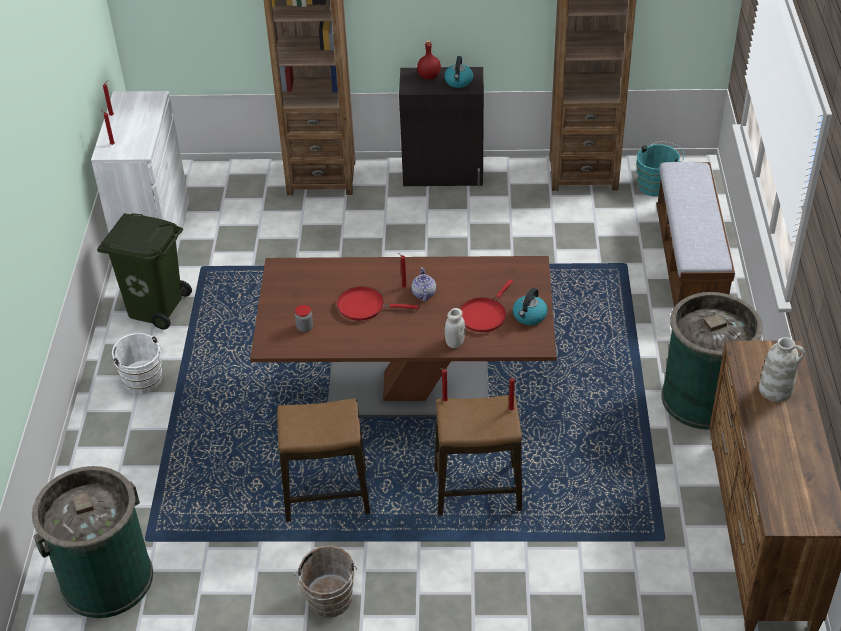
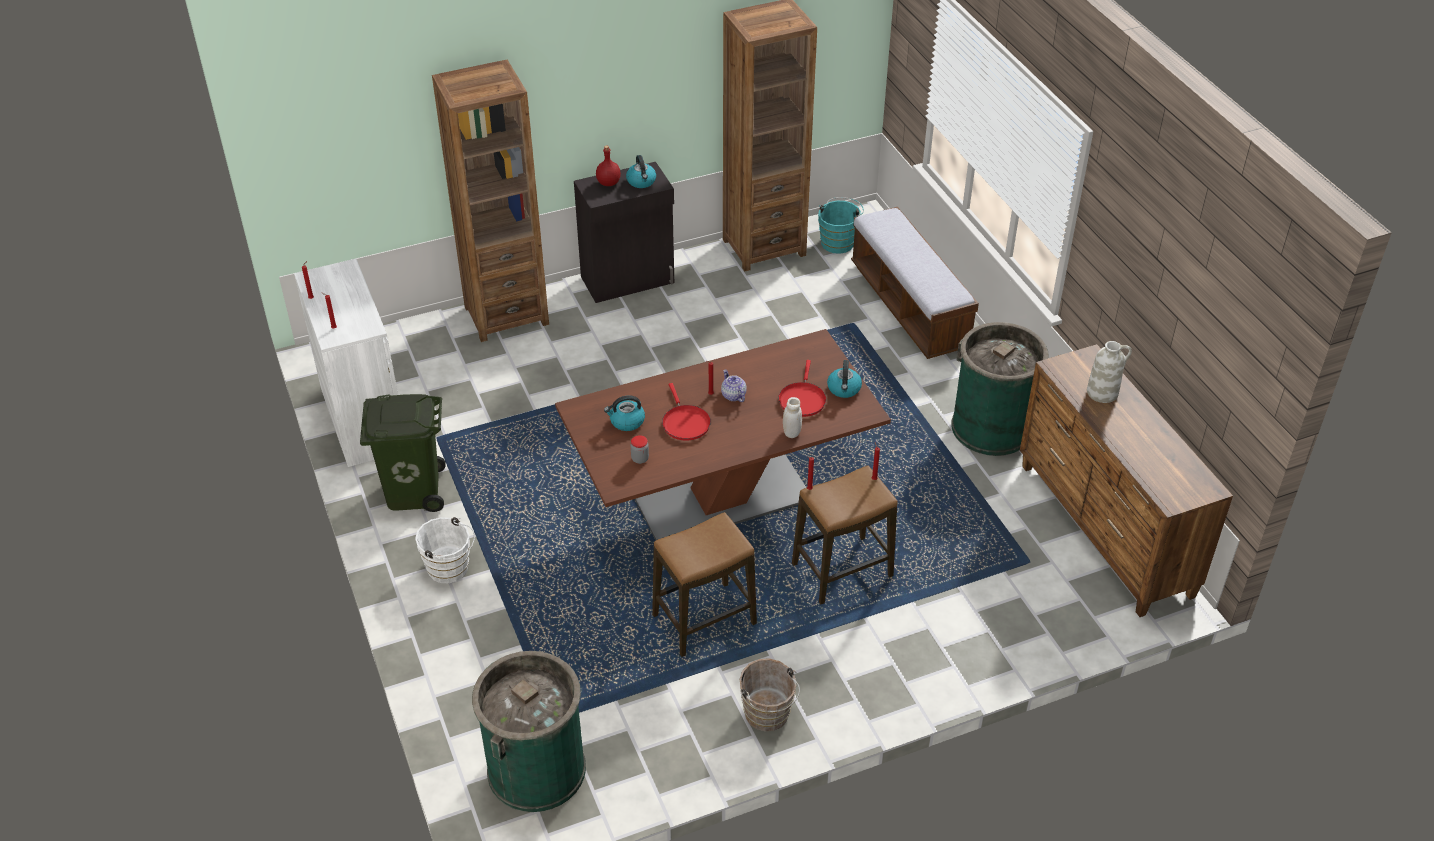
camera: 25 degrees left, 0 degrees up
red frying pan [337,286,419,321] -> red frying pan turned 90 degrees counterclockwise [662,383,711,441]
none -> kettle [604,395,645,431]

